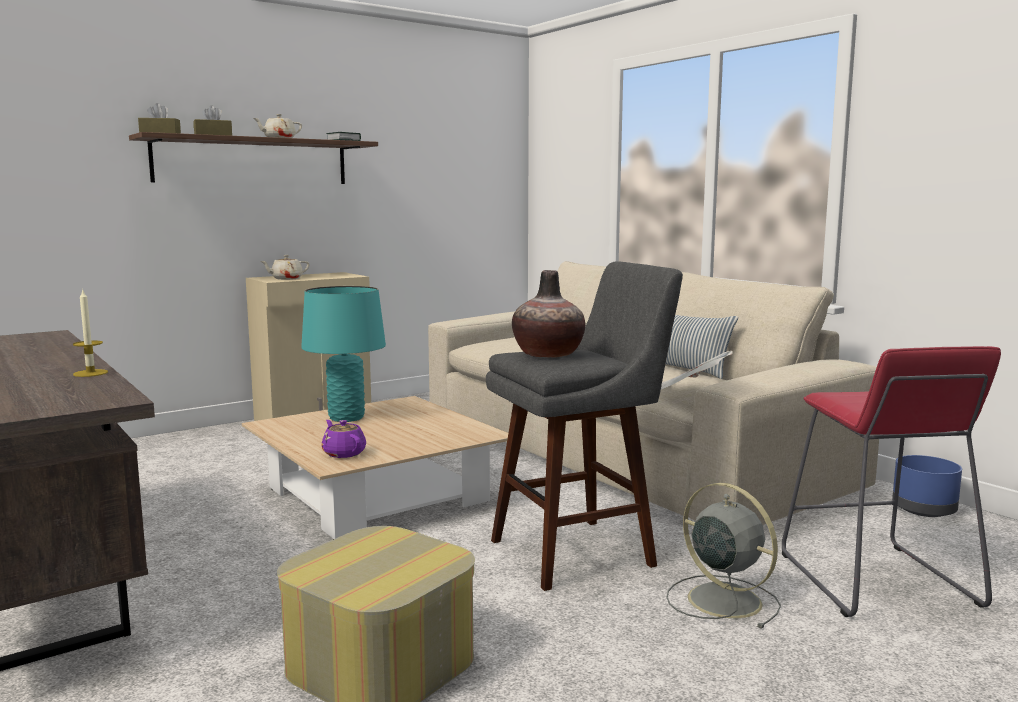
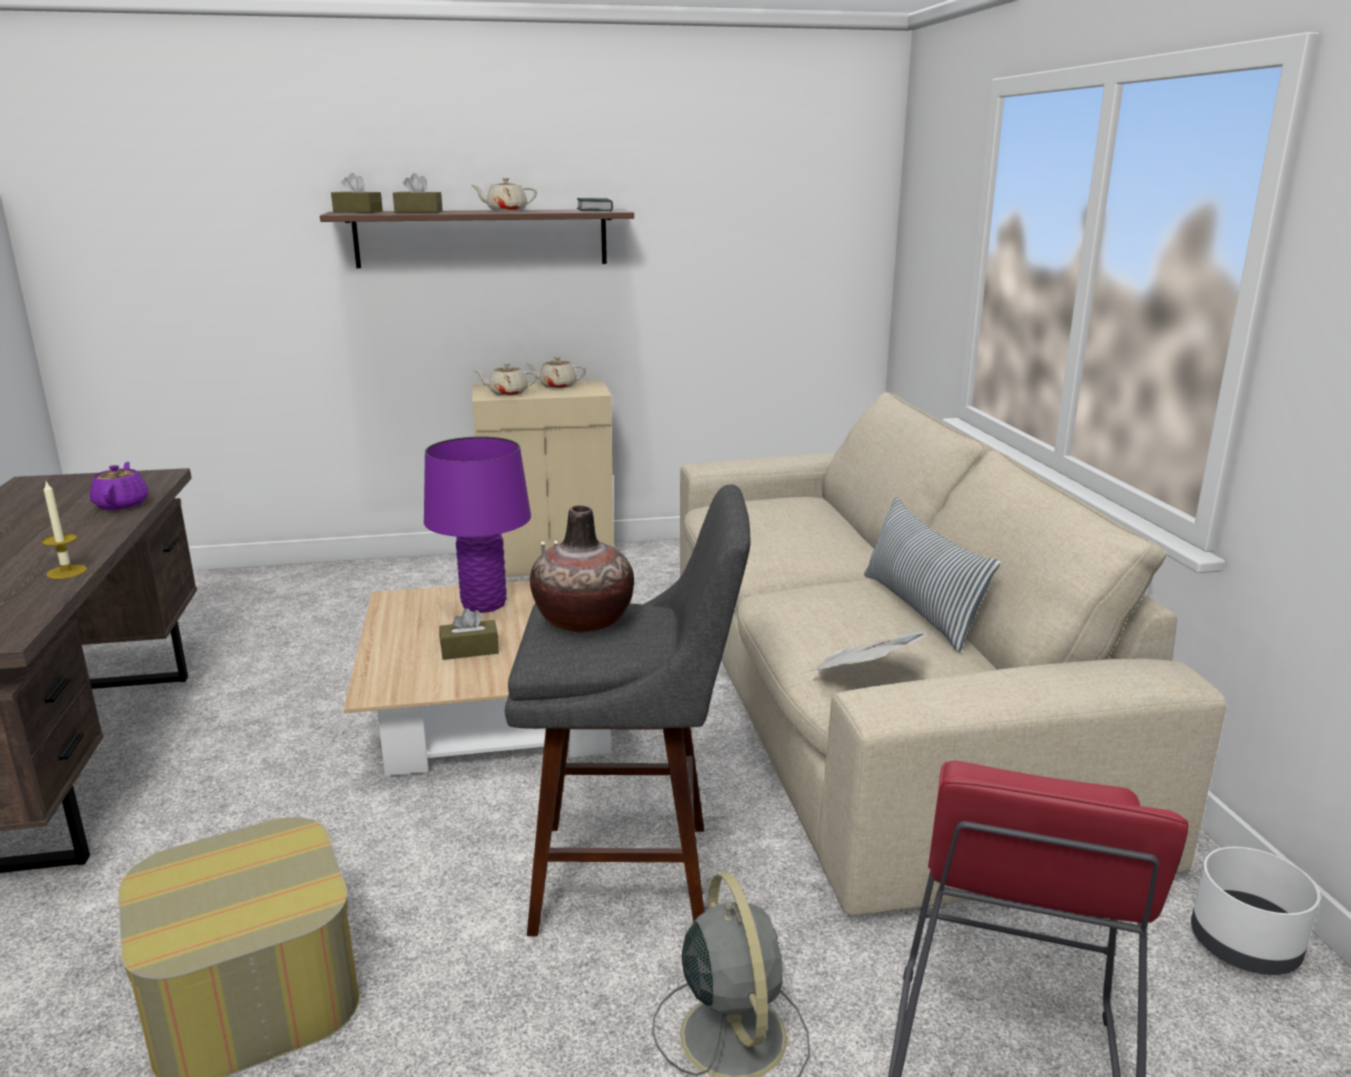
camera: 25 degrees right, 10 degrees up
turquoise table lamp [301,286,386,422] -> purple table lamp [424,437,531,613]
purple teapot [322,420,366,458] -> purple teapot moved to [90,462,148,510]
blue planter [892,455,962,517] -> white planter [1191,847,1320,975]
none -> brown tissue box [439,608,499,660]
none -> beige teapot [526,357,586,389]

